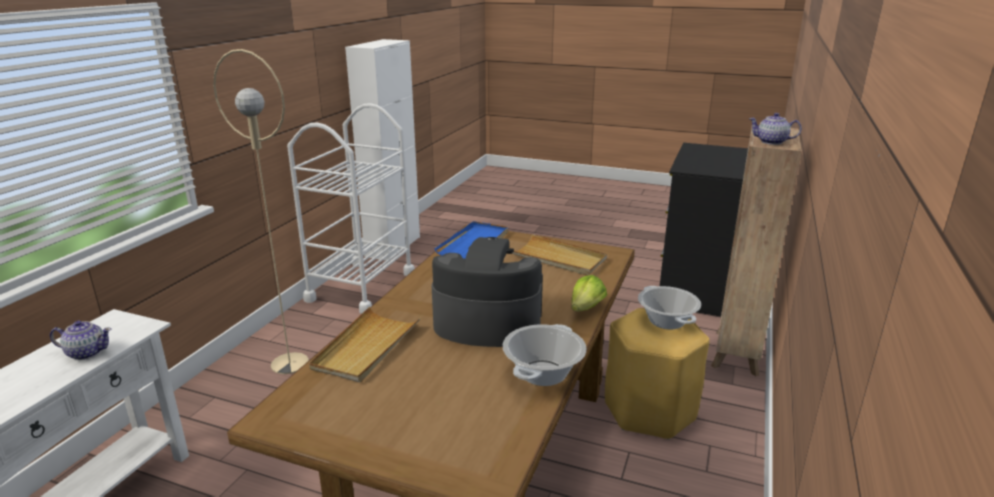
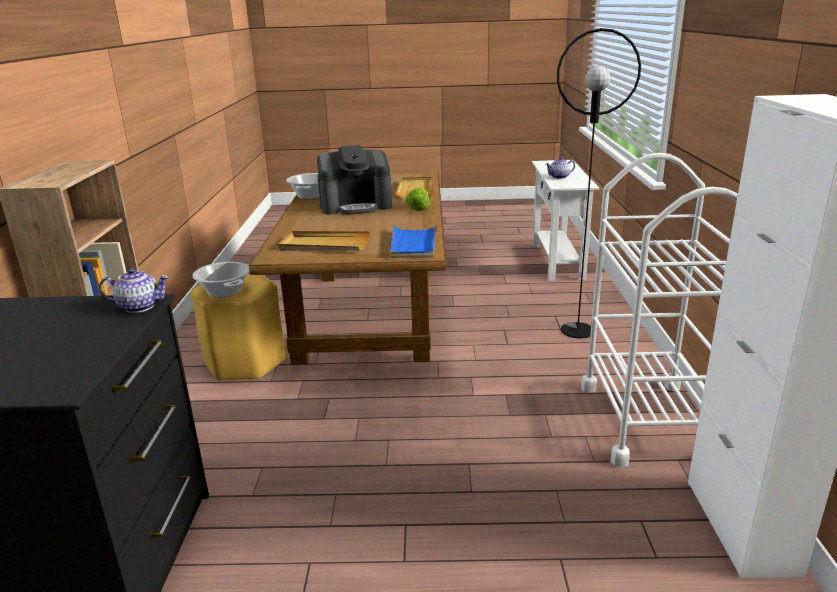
camera: 160 degrees right, 0 degrees up
beige floor lamp [213,49,309,374] -> black floor lamp [557,28,641,339]
lettuce [571,275,607,311] -> lettuce moved to [405,188,430,211]
teapot [749,113,802,145] -> teapot moved to [99,268,169,313]

